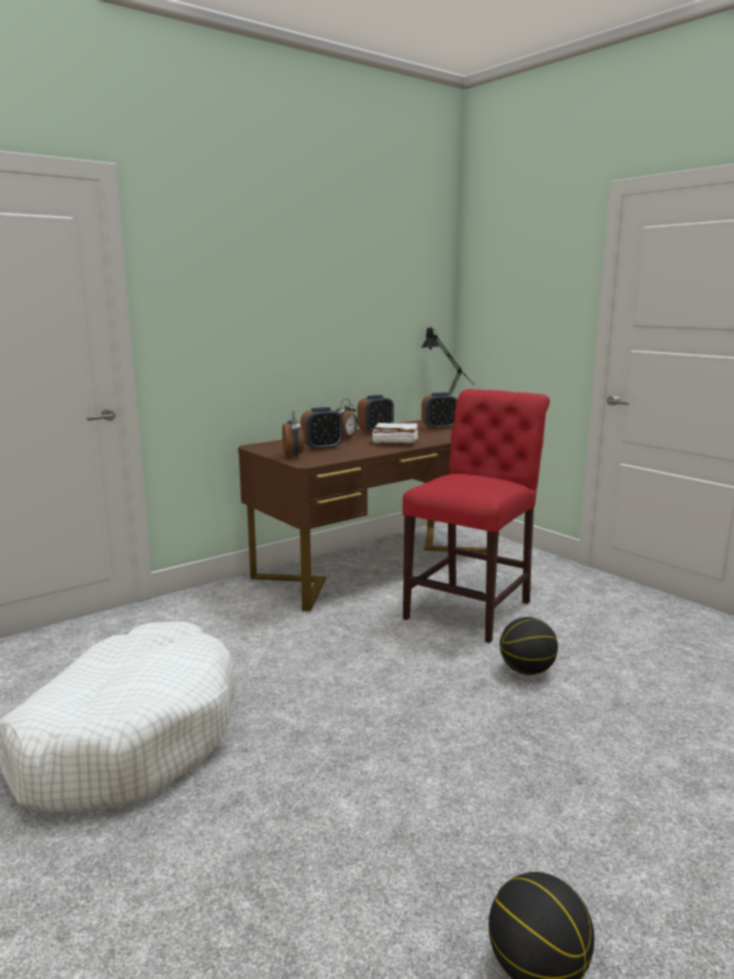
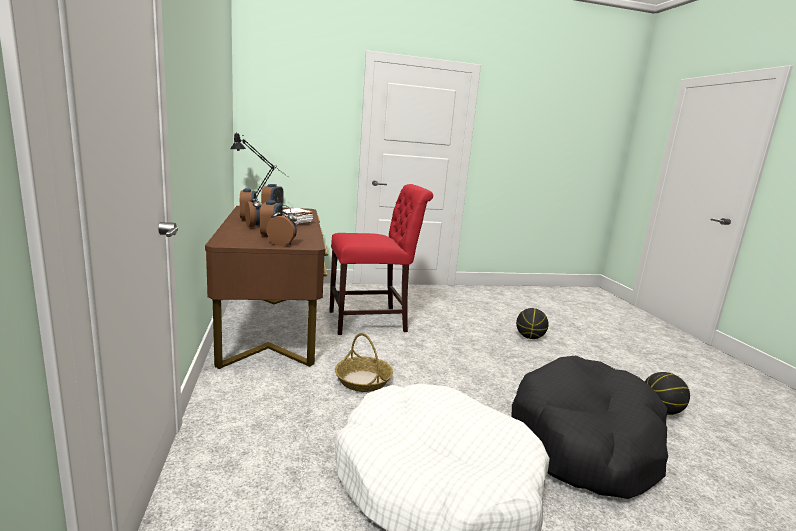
camera: 65 degrees left, 0 degrees up
red chair [402,389,550,643] -> red chair turned 105 degrees clockwise [329,184,433,335]
basketball [500,617,558,675] -> basketball moved to [516,308,549,339]
none -> basket [335,333,393,392]
none -> black dog bed [512,355,668,499]

